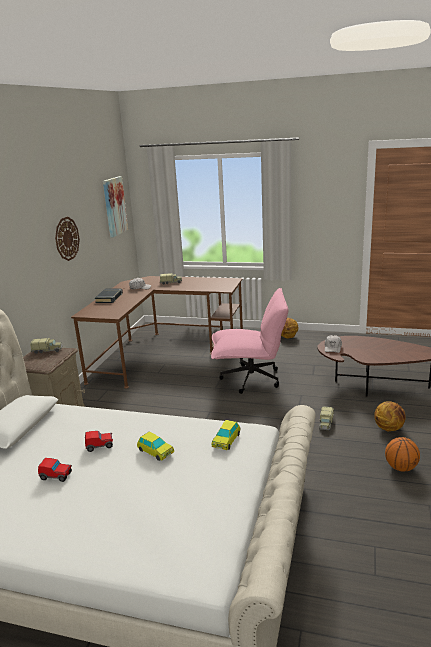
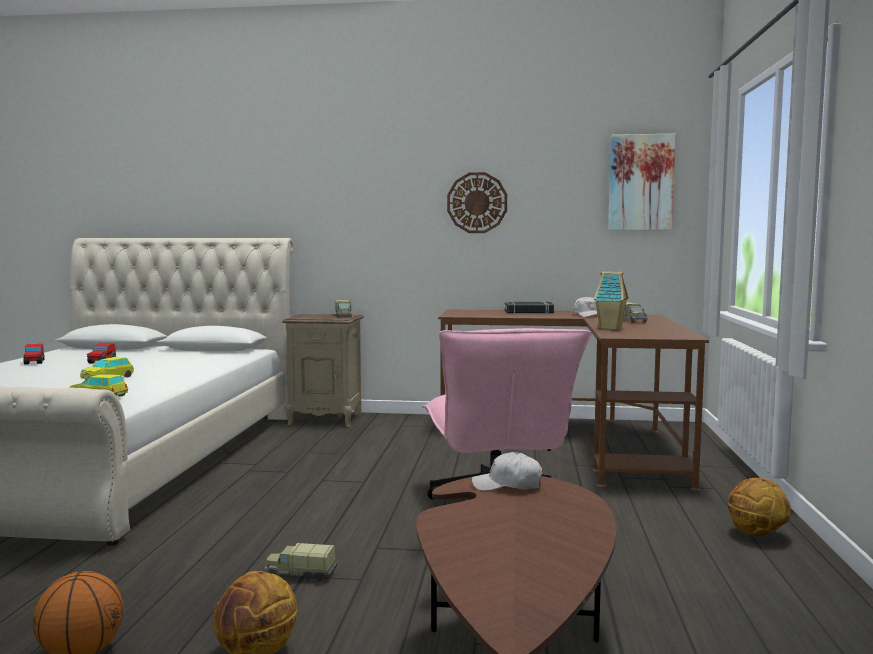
camera: 80 degrees right, 15 degrees down
toy car [85,431,113,452] -> toy car moved to [23,344,45,365]
none -> toy house [594,271,629,330]

